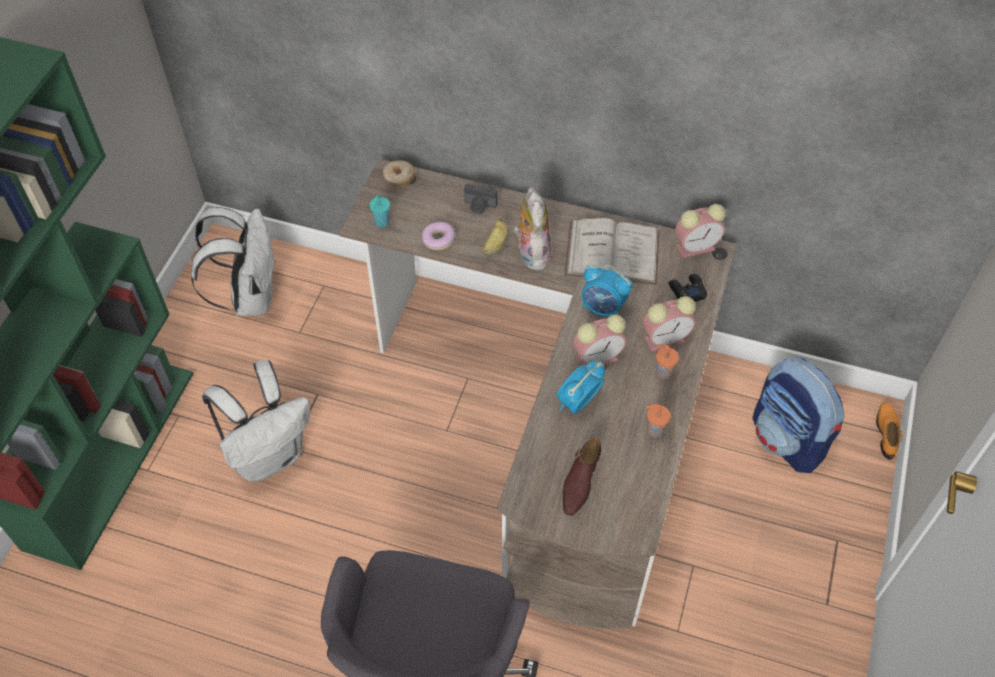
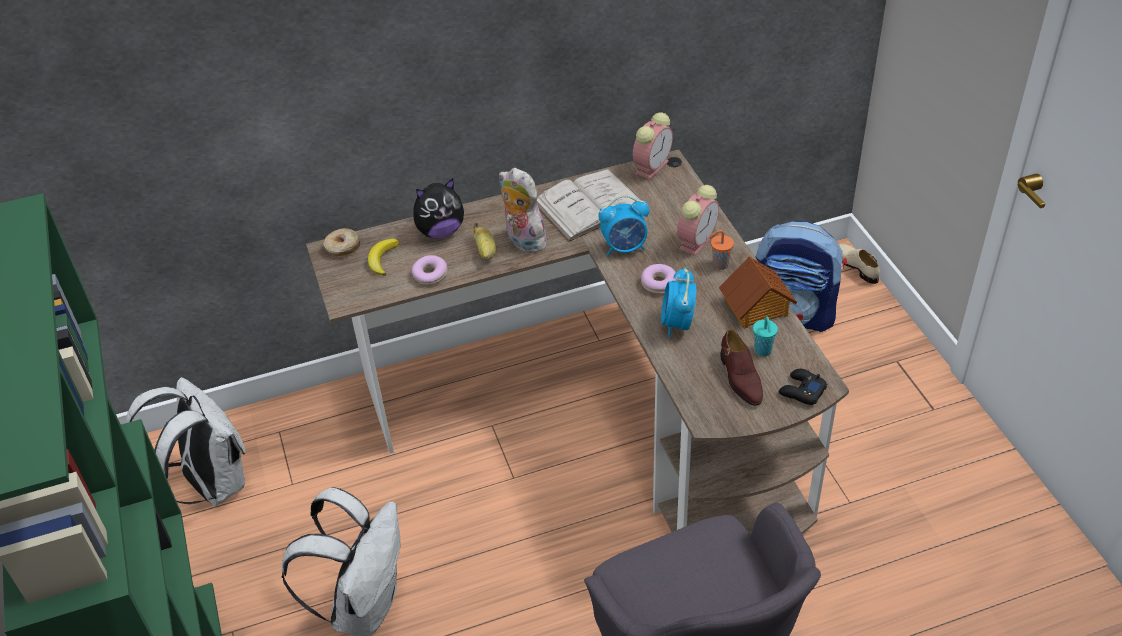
camera: 35 degrees left, 10 degrees down
turquoise cup [370,195,390,227] -> turquoise cup moved to [753,317,778,356]
camera [464,184,497,214] -> plush toy [413,178,464,238]
alarm clock [573,314,626,366] -> donut [641,264,676,294]
orange cup [646,404,671,437] -> toy house [719,256,797,329]
black game controller [669,274,707,302] -> black game controller moved to [779,369,827,405]
orange shoe [876,402,903,460] -> beige shoe [839,244,880,284]
none -> banana [368,239,399,276]

